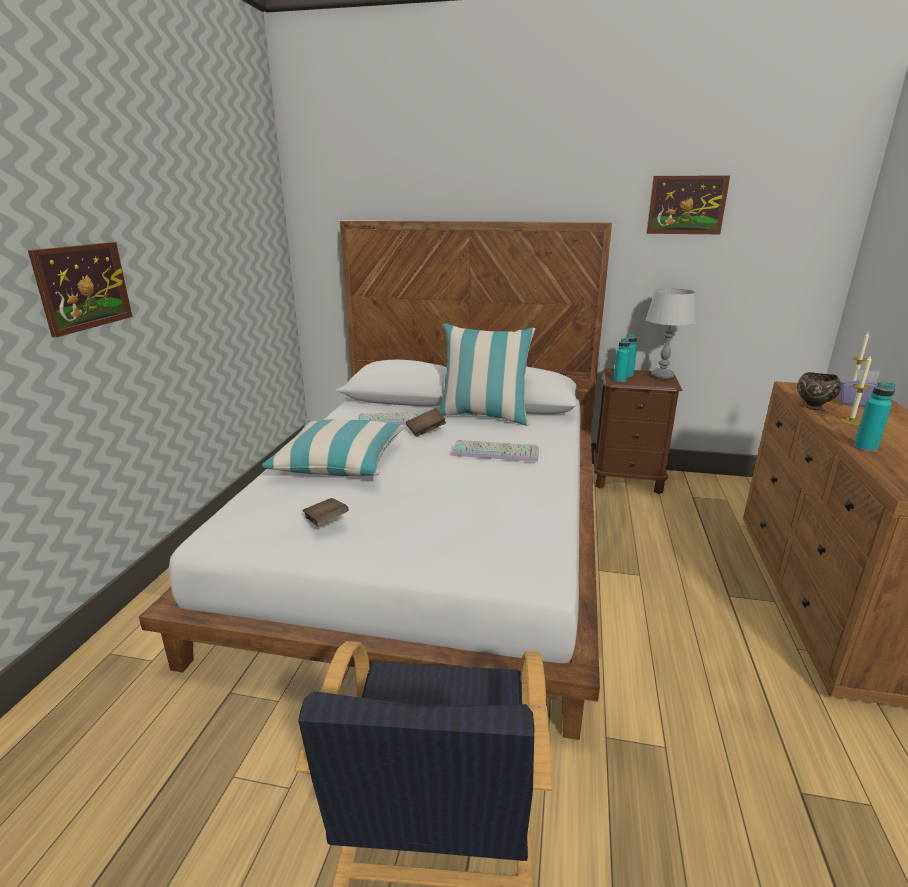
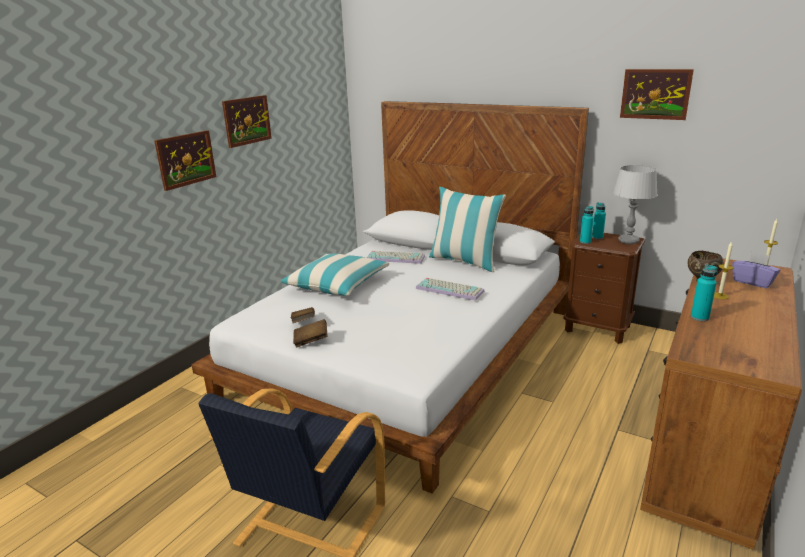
camera: 20 degrees right, 0 degrees up
brown book [406,408,446,437] -> brown book moved to [293,319,327,347]
none -> picture [222,95,272,148]

